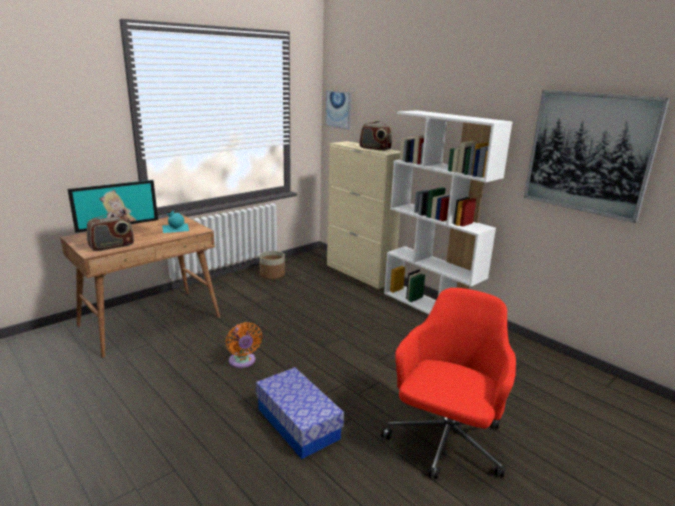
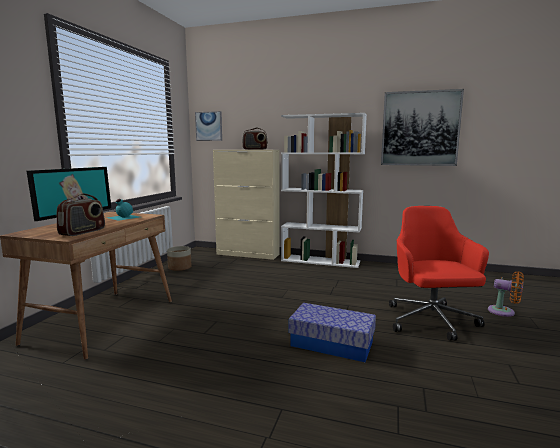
camera: 30 degrees left, 10 degrees down
orange fan [226,322,262,368] -> orange fan moved to [488,271,524,317]

